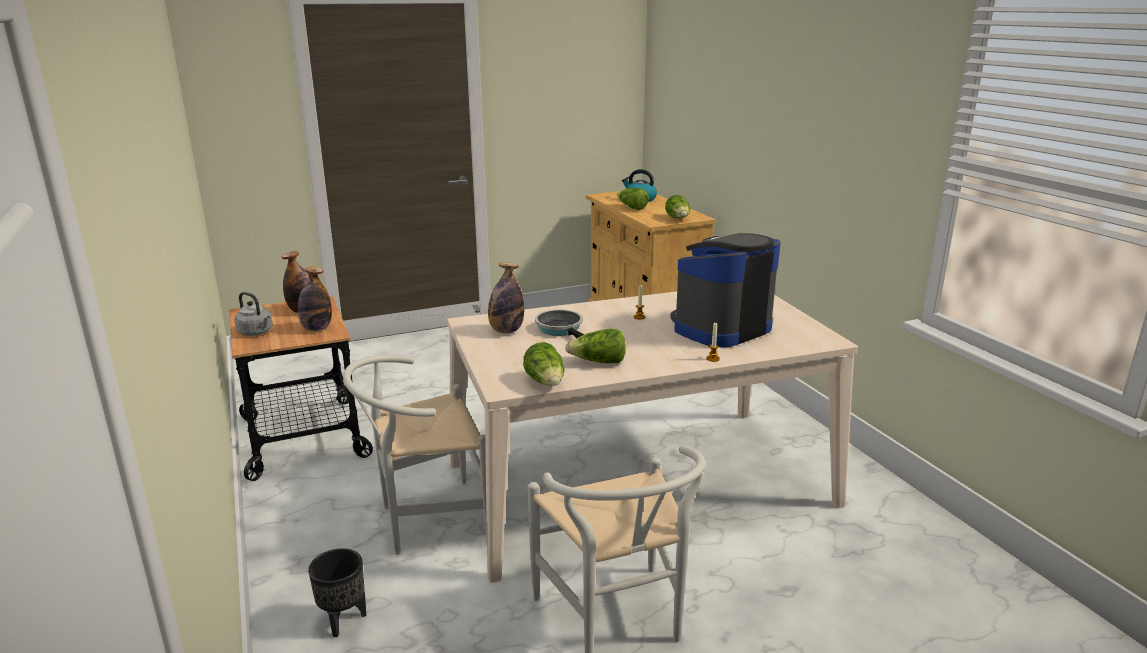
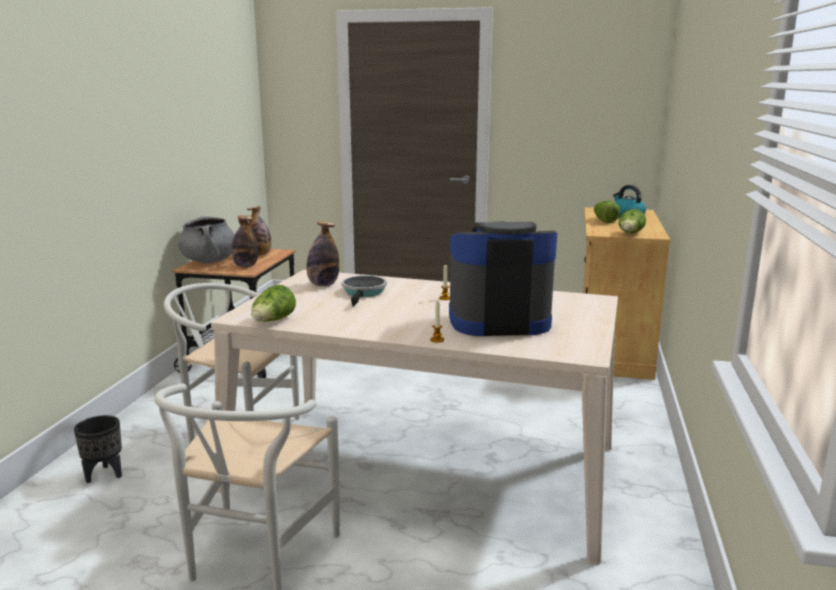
camera: 35 degrees right, 5 degrees down
grey kettle [234,292,273,336] -> grey cooking pot [178,216,235,263]
lettuce [565,329,626,363] -> none

